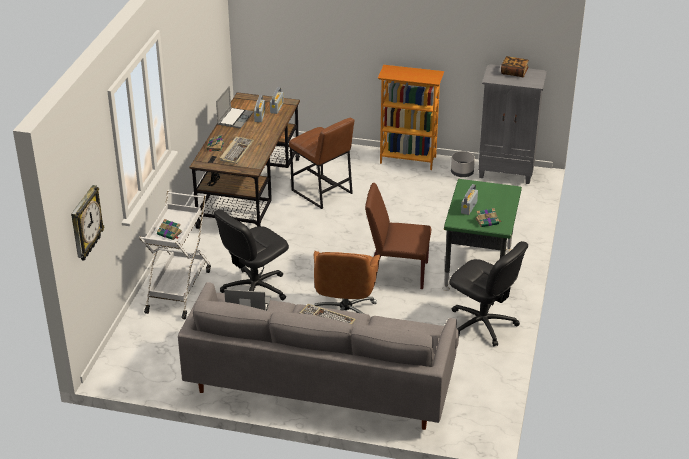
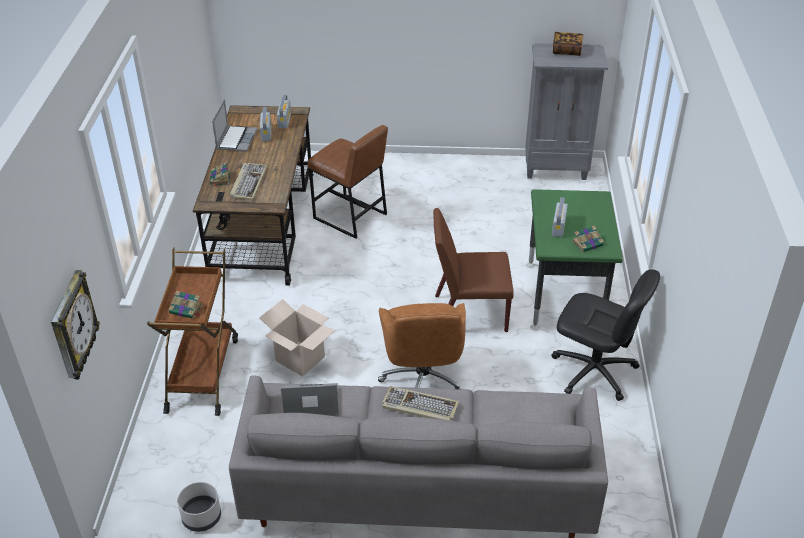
camera: 10 degrees left, 5 degrees up
white cart [139,190,211,319] -> brown cart [147,247,238,416]
black office chair [214,209,289,300] -> cardboard box [259,299,336,377]
bookcase [378,65,444,170] -> none
grey planter [451,151,475,177] -> grey planter moved to [177,482,221,532]

